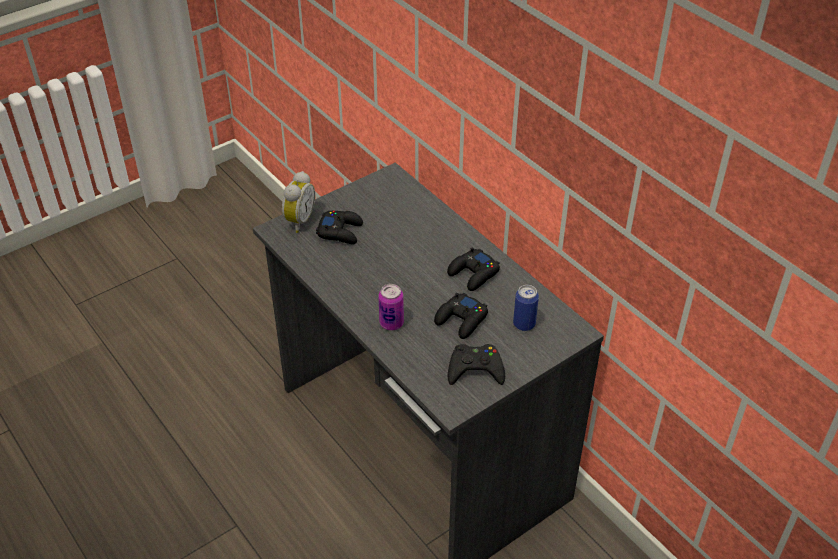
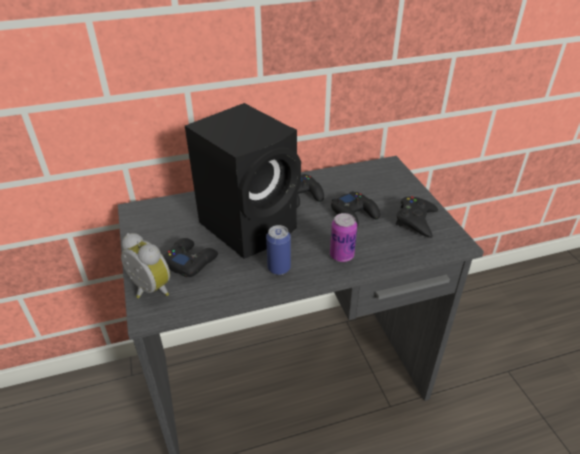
camera: 70 degrees left, 5 degrees down
can [513,285,539,331] -> can moved to [266,225,291,275]
none -> black speaker [185,103,301,259]

